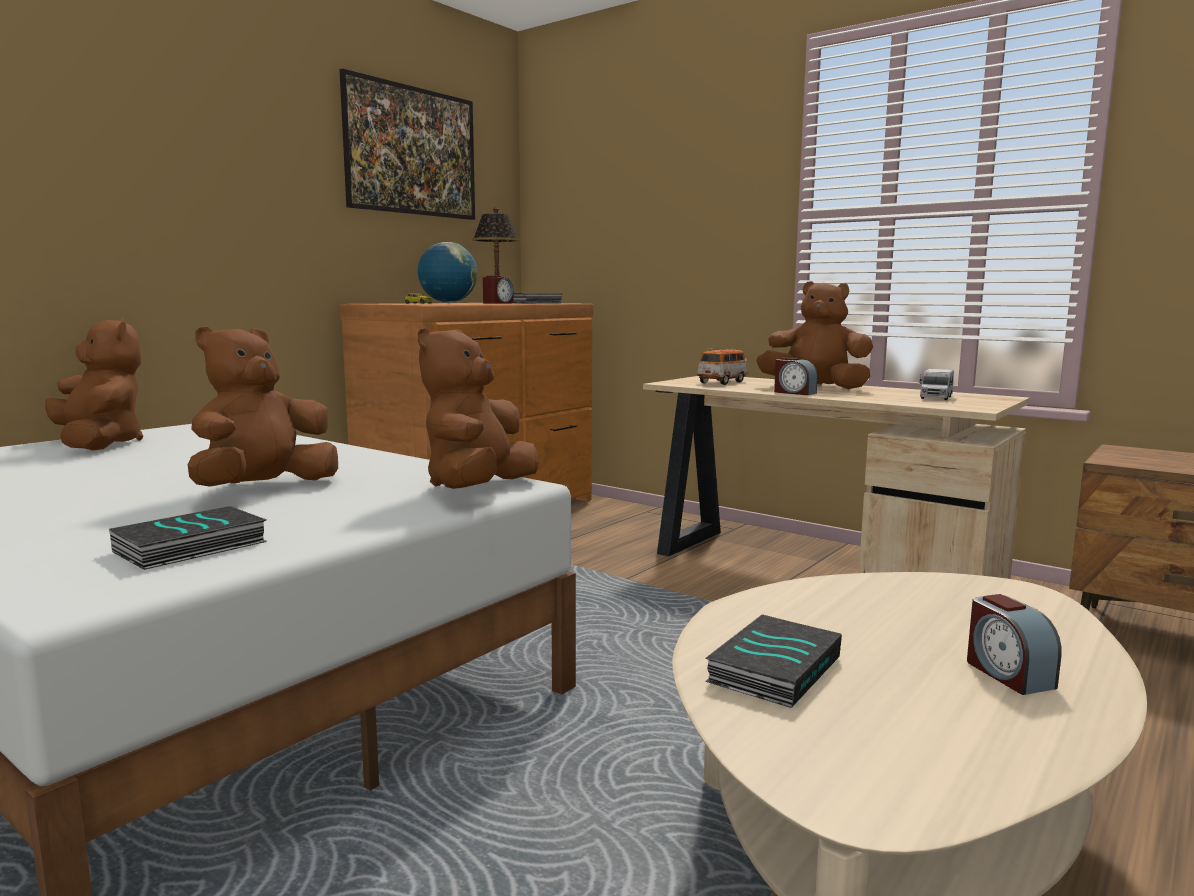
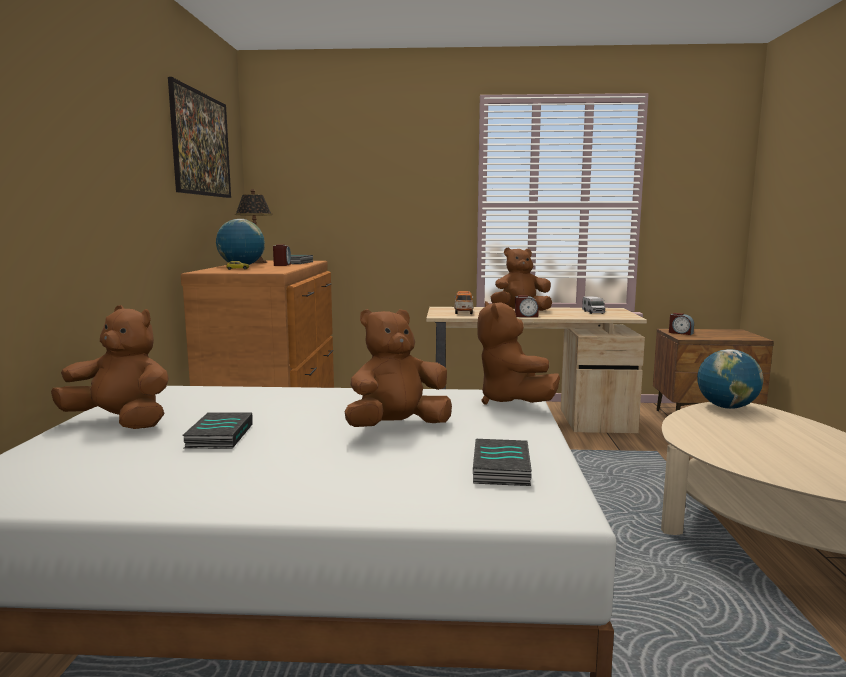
camera: 35 degrees left, 0 degrees up
brown plush toy [188,326,338,487] -> brown plush toy turned 60 degrees clockwise [345,309,452,427]
book [705,614,842,708] -> book moved to [182,412,253,449]
alarm clock [967,594,1061,695] -> alarm clock moved to [669,313,694,335]
none -> globe [697,349,763,409]

